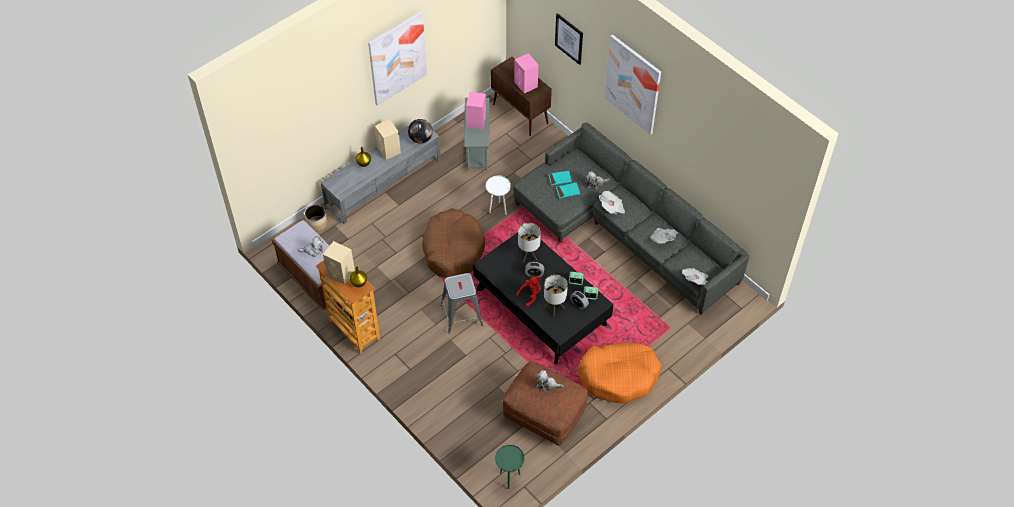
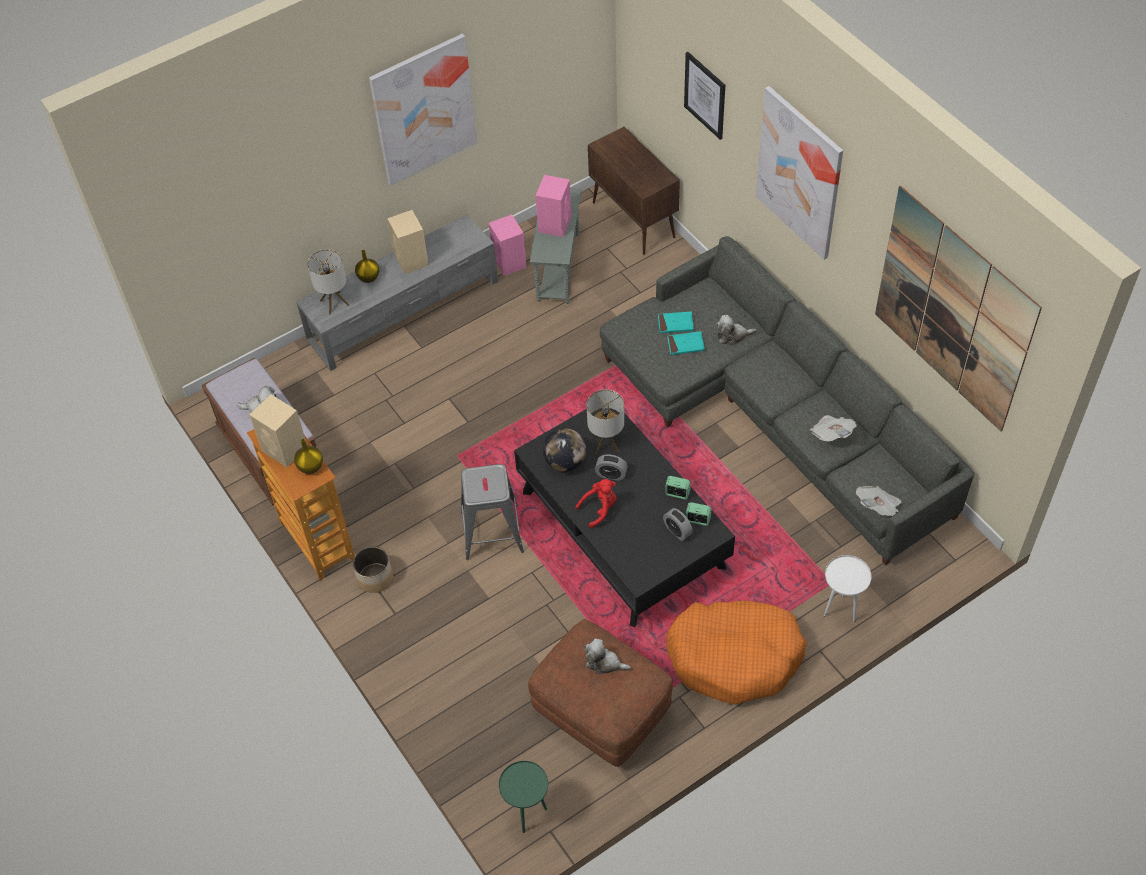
camera: 10 degrees right, 0 degrees up
planter [305,205,328,232] -> planter moved to [353,546,393,593]
globe [408,119,433,144] -> globe moved to [543,428,586,472]
brown dog bed [422,208,485,278] -> none
white side table [486,176,511,215] -> white side table moved to [824,555,872,622]
pink speaker [514,53,538,93] -> pink speaker moved to [489,214,527,276]
table lamp [544,275,568,316] -> table lamp moved to [307,249,349,314]
newspaper [599,191,625,214] -> none
none -> picture [875,186,1042,431]

